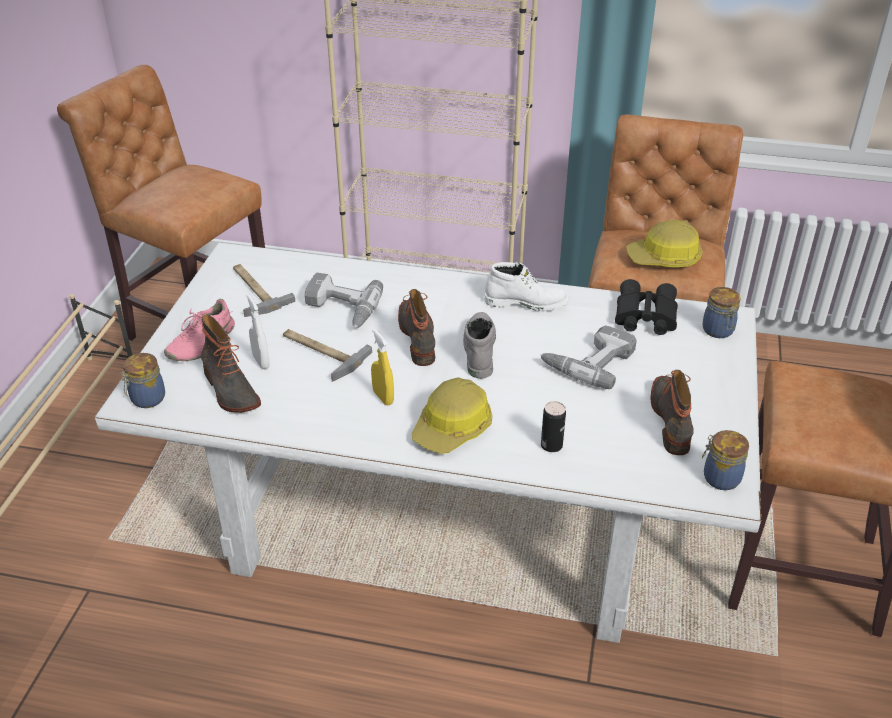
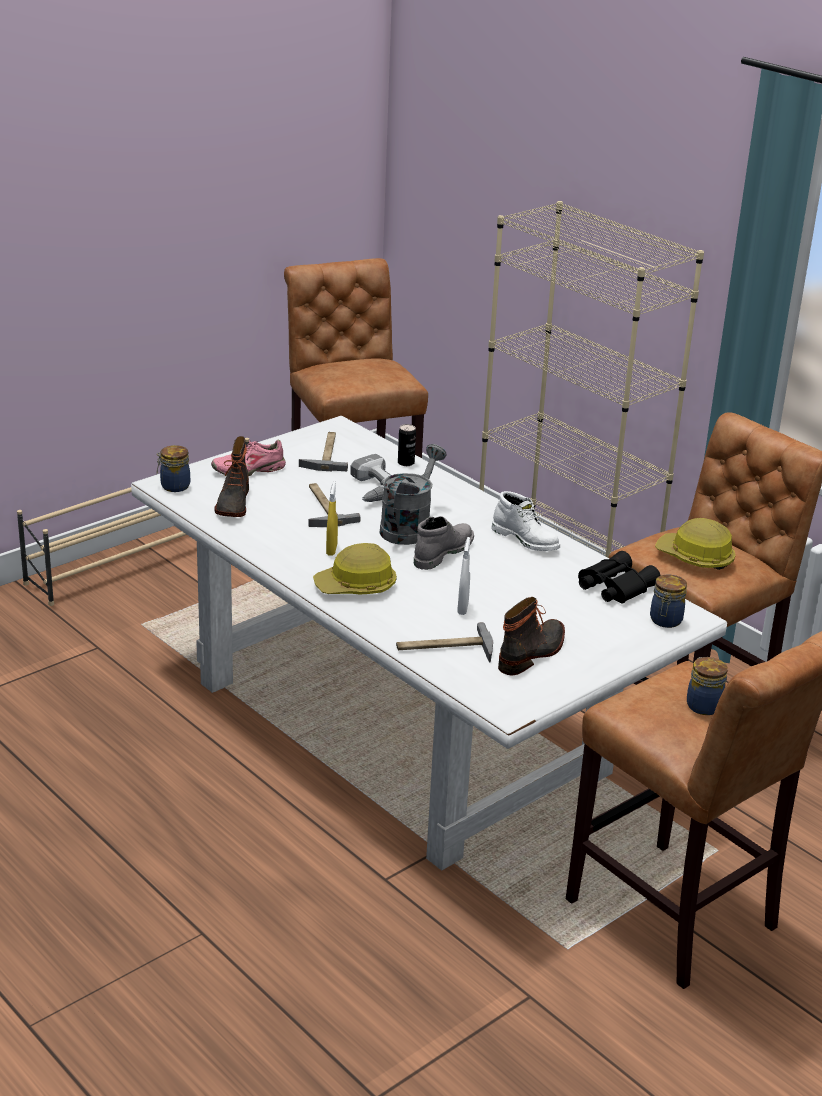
camera: 35 degrees right, 10 degrees down
white spray bottle [247,294,270,369] -> white spray bottle moved to [457,537,470,615]
boot [398,289,435,366] -> grey watering can [380,444,447,545]
power drill [540,325,637,389] -> none
can [541,401,566,452] -> can moved to [398,424,416,466]
jar [702,430,749,490] -> jar moved to [687,657,728,715]
none -> hammer [396,622,493,662]

